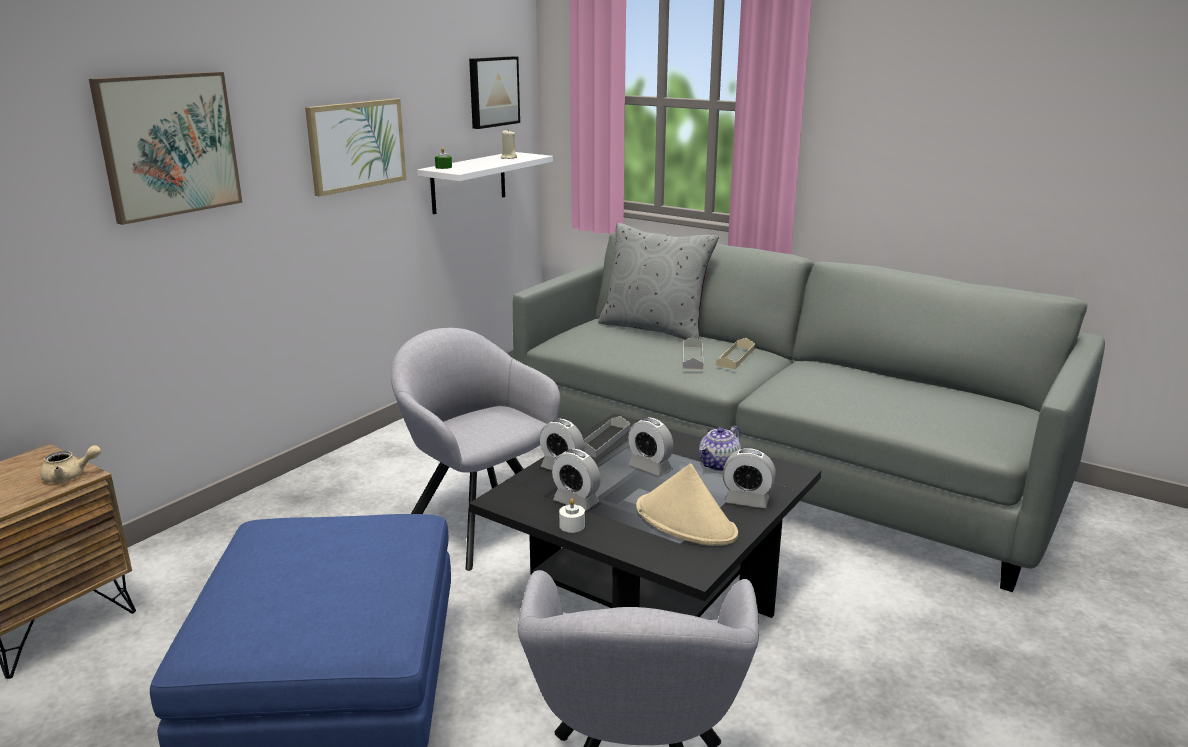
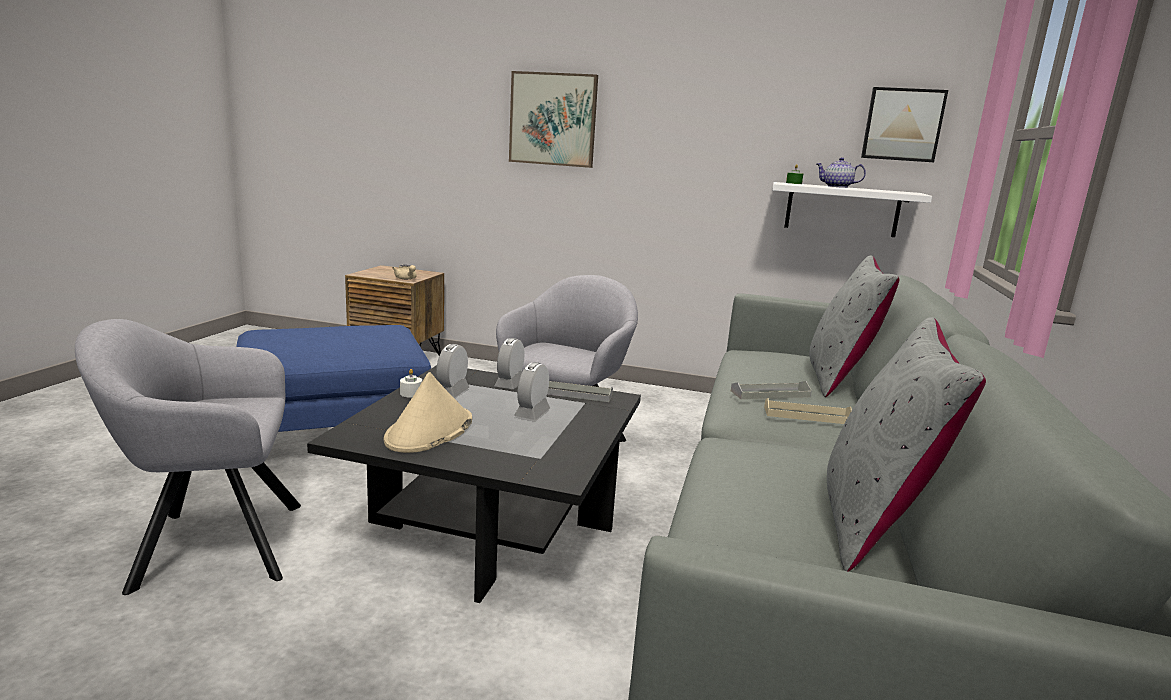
camera: 70 degrees right, 5 degrees down
picture [305,98,406,197] -> none
beige candle [501,130,517,159] -> none
teapot [699,426,741,471] -> teapot moved to [816,157,866,188]
alarm clock [723,448,776,508] -> none
none -> grey pillow [827,317,986,572]

